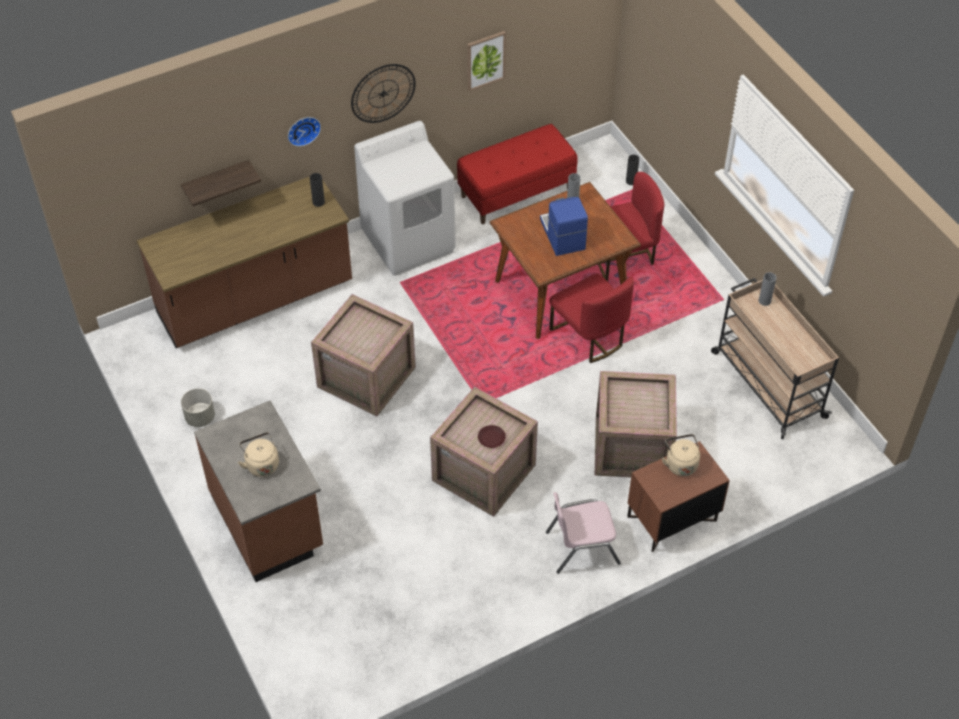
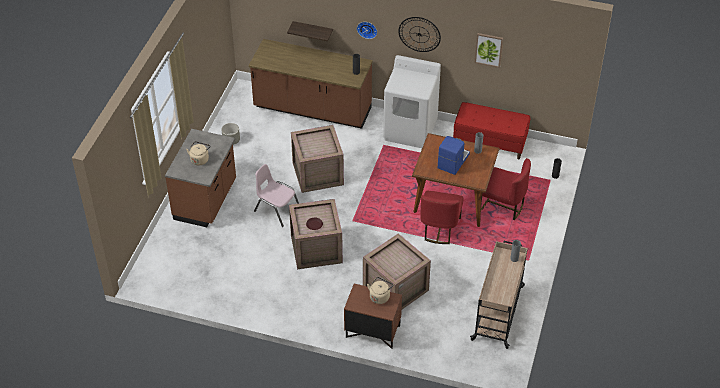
camera: 45 degrees right, 5 degrees down
pink chair [546,492,621,574] -> pink chair moved to [254,164,299,227]

